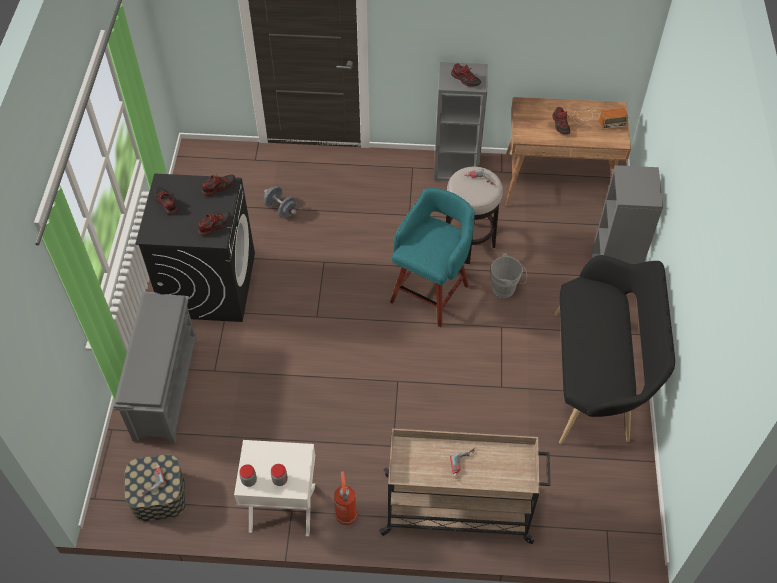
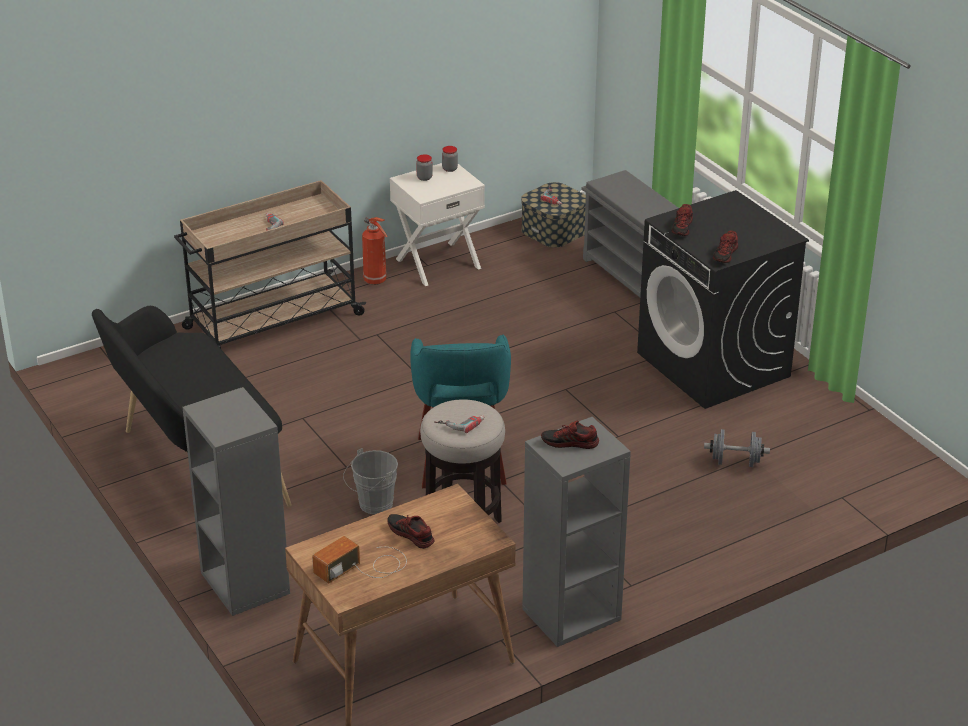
camera: 145 degrees right, 20 degrees down
shoe [154,187,178,215] -> none

